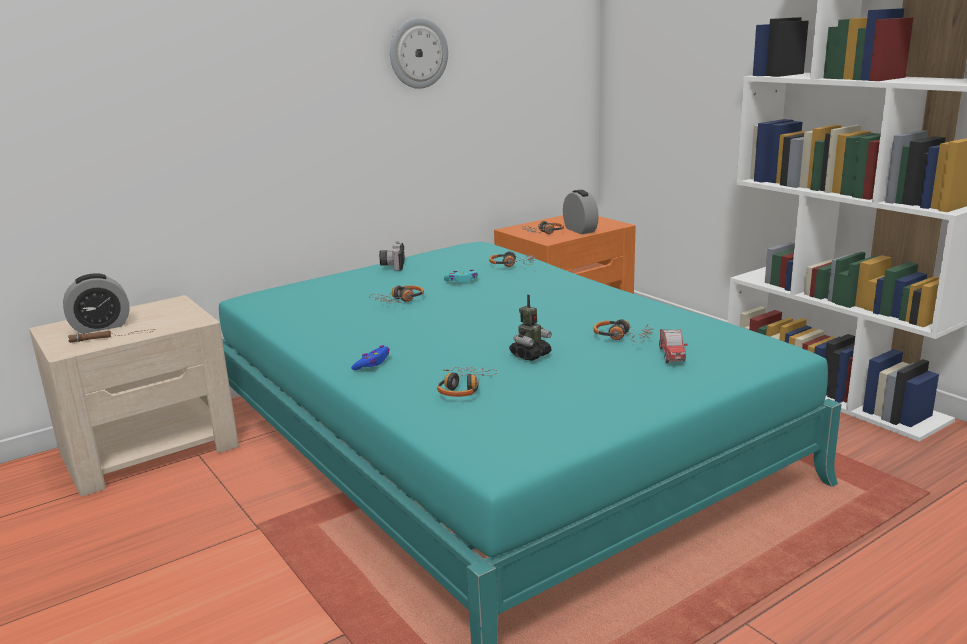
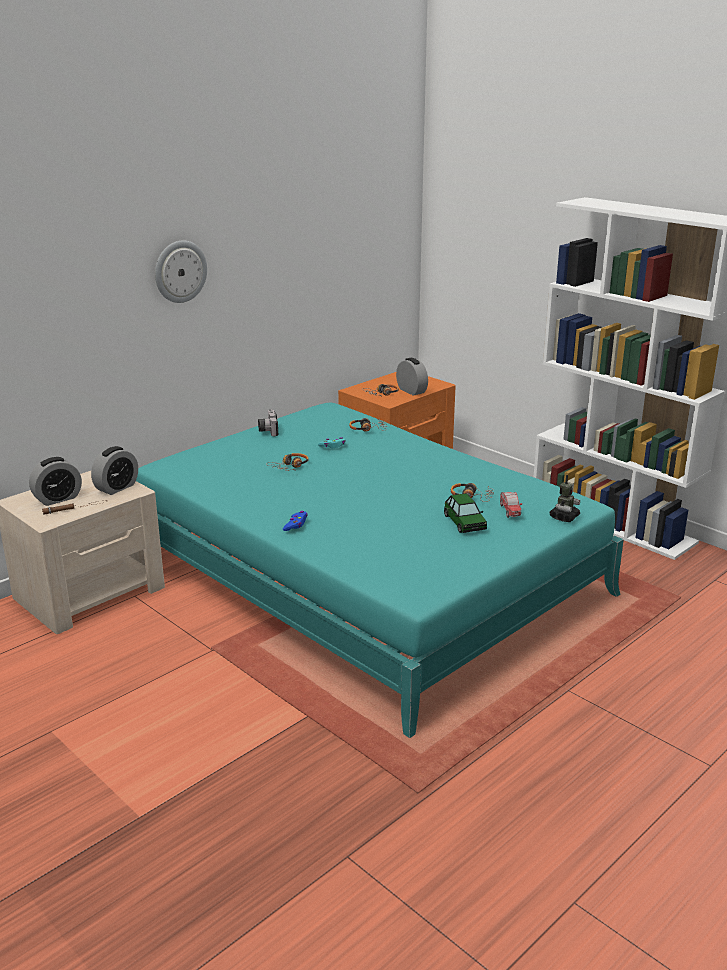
camera: 10 degrees left, 5 degrees up
wall clock [390,17,448,89] -> wall clock moved to [155,240,207,303]
headphones [437,367,498,397] -> none
toy robot [509,295,552,361] -> toy robot moved to [549,475,580,522]
none -> alarm clock [91,446,138,495]
none -> toy car [444,493,487,533]

